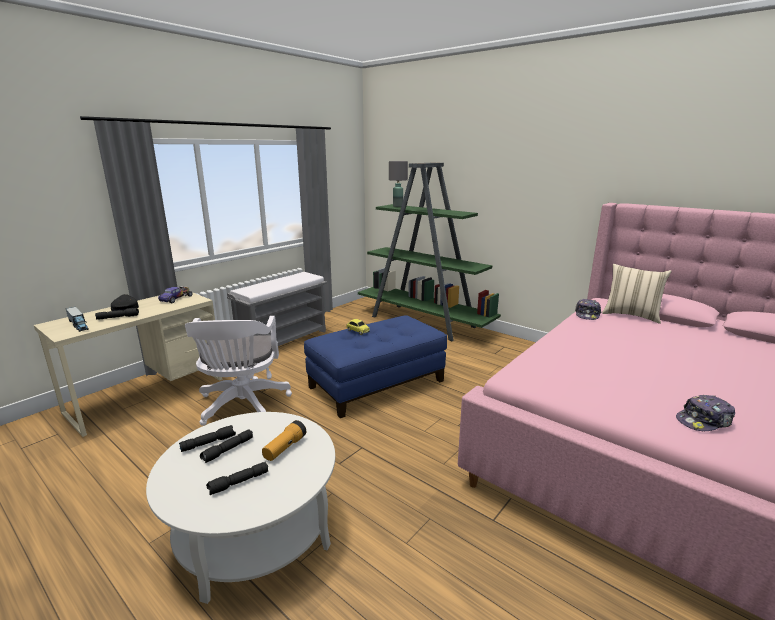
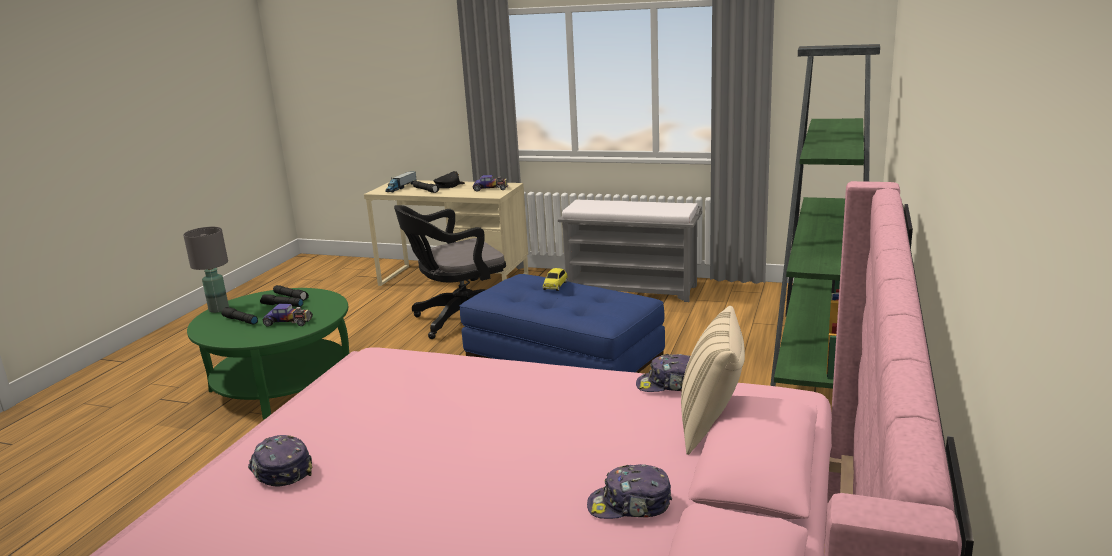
camera: 70 degrees right, 0 degrees up
white coffee table [146,412,335,604] -> green coffee table [187,288,349,420]
white office chair [185,316,292,426] -> black office chair [394,205,506,339]
flashlight [262,420,306,461] -> toy car [263,304,313,327]
grey table lamp [389,161,408,207] -> grey table lamp moved to [183,227,229,313]
none -> cap [587,464,672,519]

